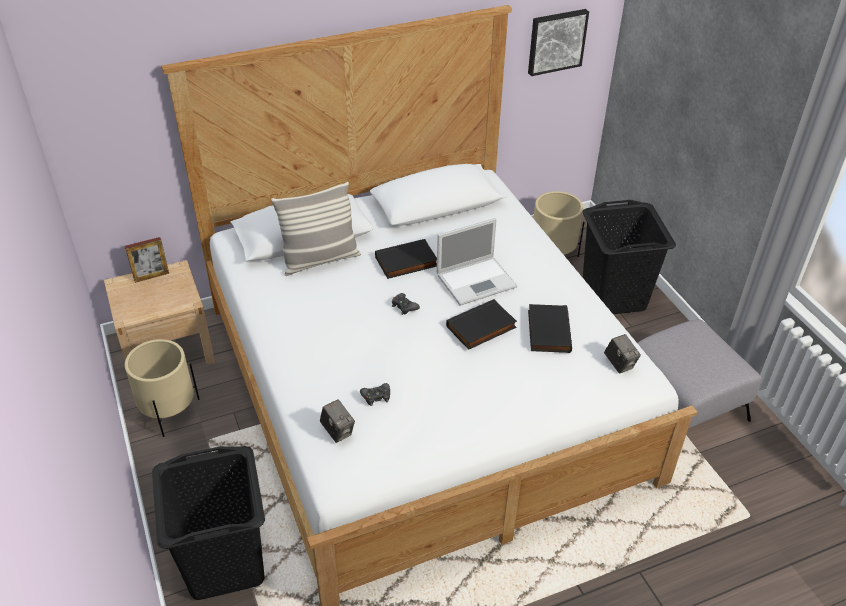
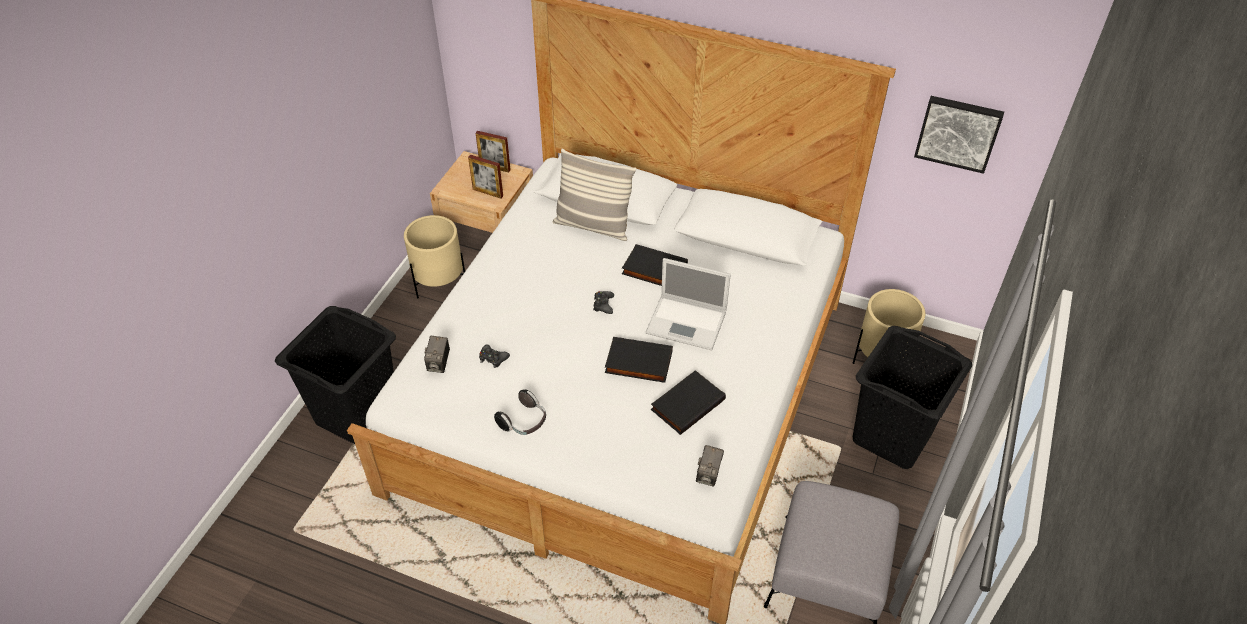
camera: 45 degrees right, 5 degrees up
none -> picture frame [468,155,503,199]
none -> headphones [494,389,546,435]

